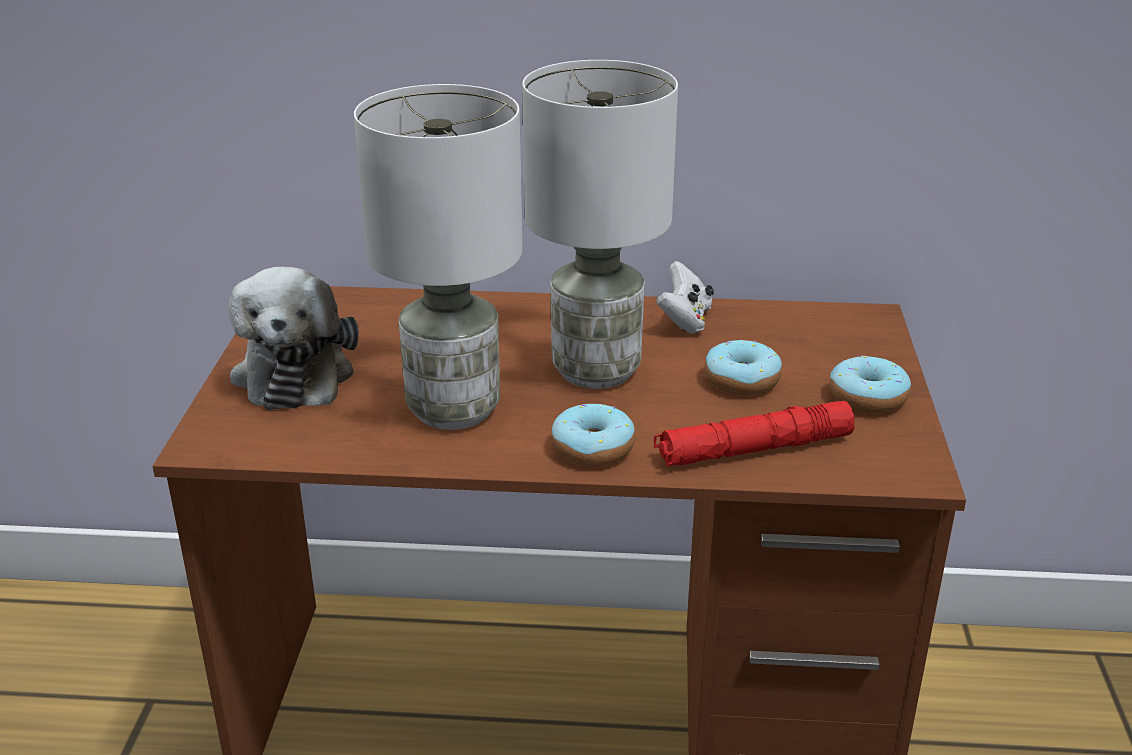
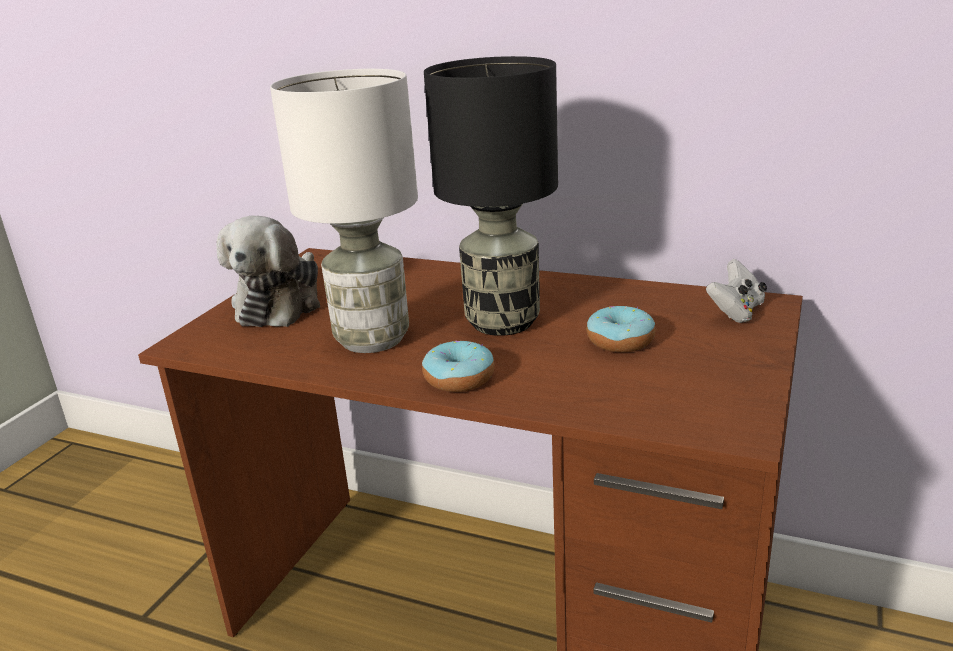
camera: 20 degrees right, 5 degrees down
white table lamp [522,60,678,389] -> black table lamp [424,56,558,336]
red flashlight [654,401,855,466] -> none
white game controller [656,261,714,334] -> white game controller moved to [706,259,767,323]
donut [830,356,911,414] -> none

